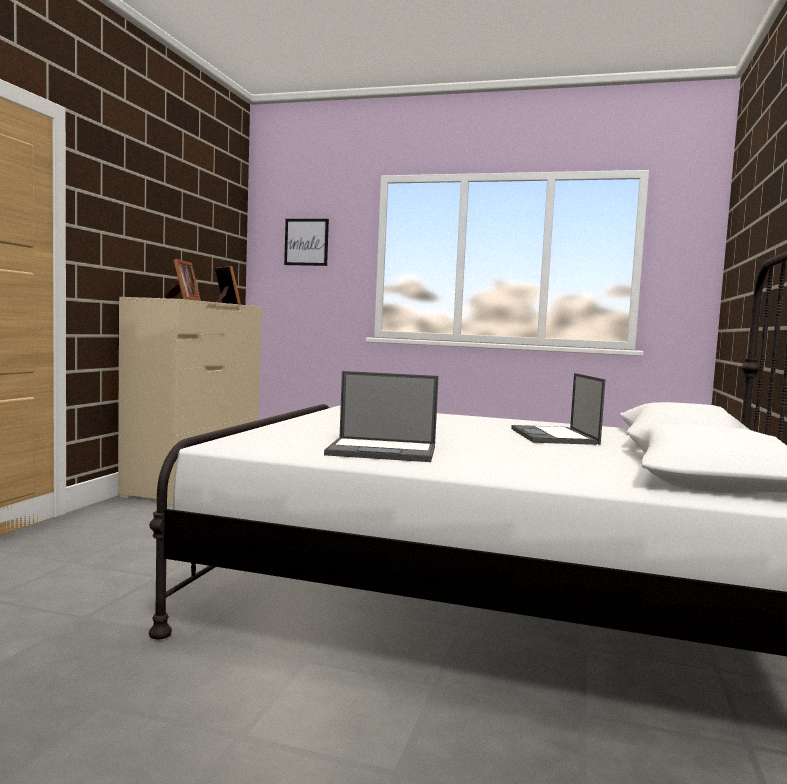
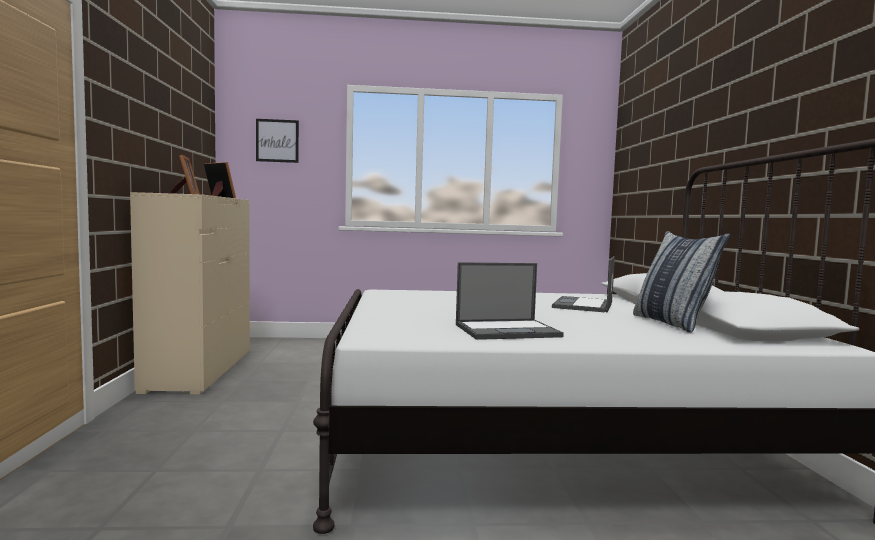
camera: 20 degrees left, 0 degrees up
laptop [511,373,605,445] -> laptop turned 45 degrees clockwise [552,256,615,312]
none -> pillow [633,231,730,333]

